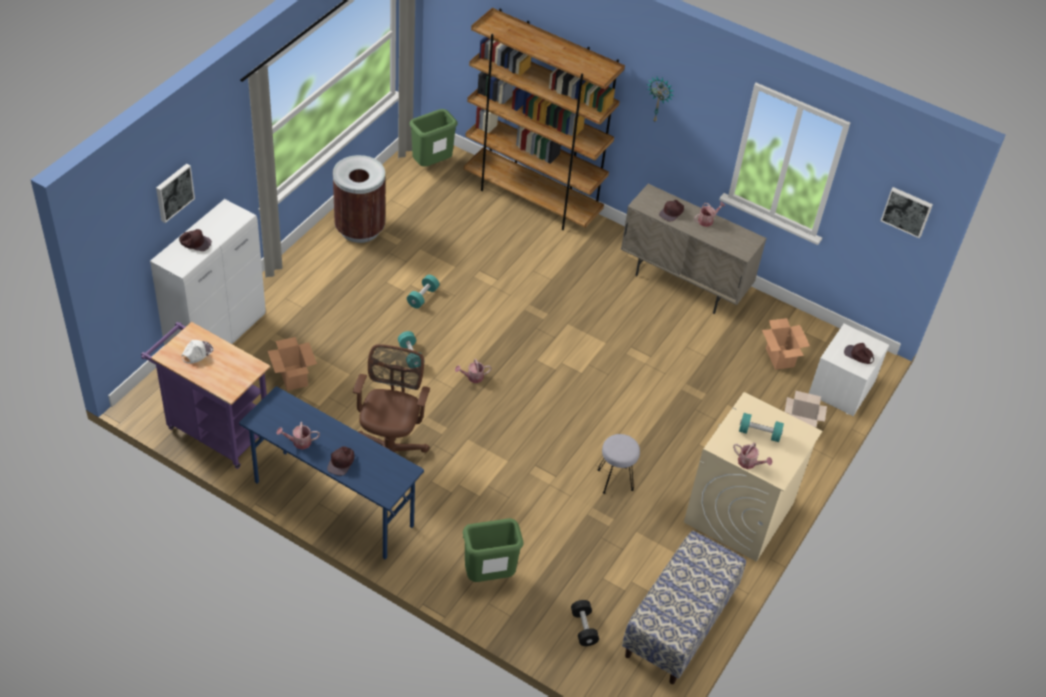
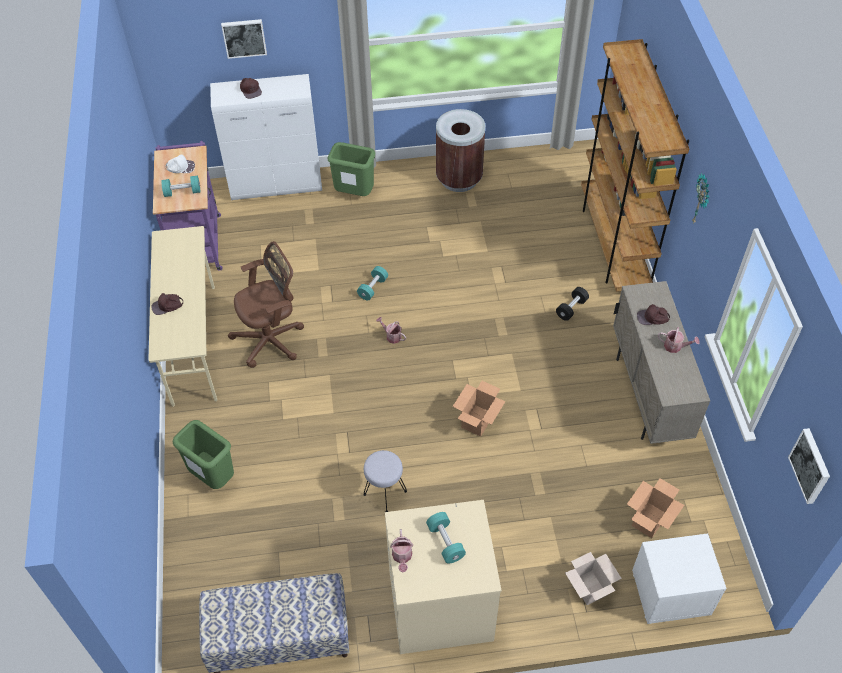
camera: 55 degrees right, 5 degrees up
blue desk [239,386,424,559] -> beige desk [148,226,217,407]
cardboard box [268,337,317,391] -> cardboard box moved to [453,381,506,437]
watering can [276,422,320,450] -> none
turquoise dumbbell [407,275,439,308] -> turquoise dumbbell moved to [161,175,200,197]
green trash can [409,109,458,167] -> green trash can moved to [327,142,375,196]
black dumbbell [571,600,599,646] -> black dumbbell moved to [556,287,589,321]
brown cap [844,343,874,364] -> none

